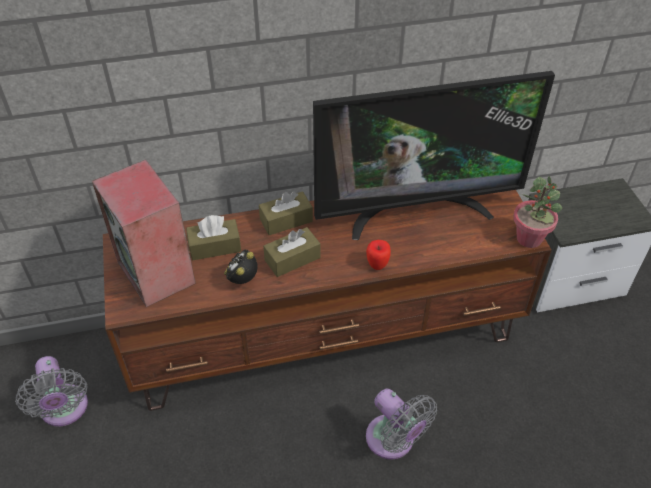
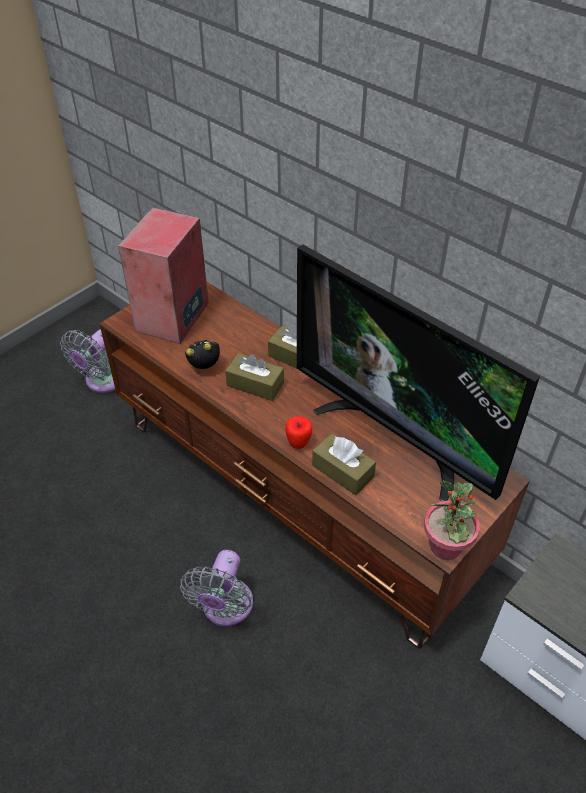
camera: 55 degrees right, 0 degrees up
brown tissue box [186,215,241,260] -> brown tissue box moved to [312,433,376,495]

